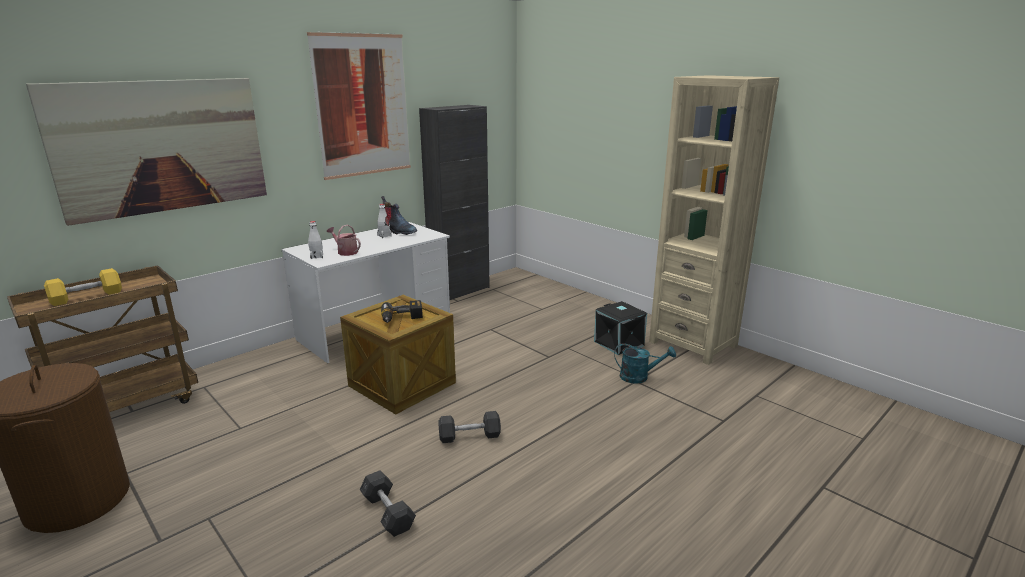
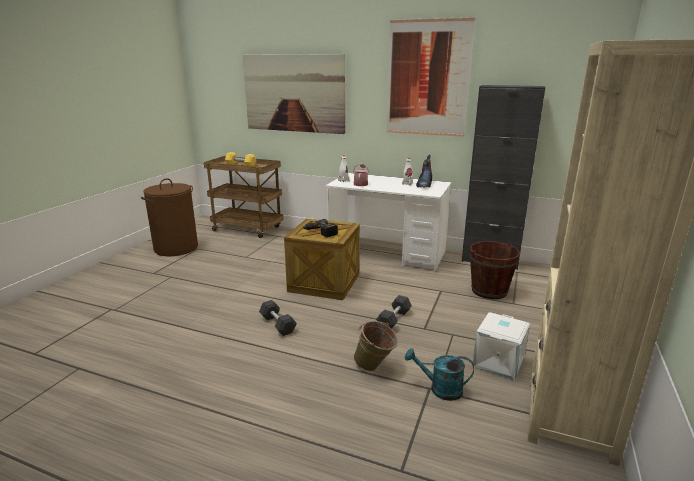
camera: 65 degrees right, 0 degrees up
grey dumbbell [360,470,416,537] -> grey dumbbell moved to [376,295,412,329]
black storage box [594,301,647,355] -> white storage box [472,312,530,381]
turquoise watering can [614,343,676,384] -> turquoise watering can turned 120 degrees clockwise [405,348,474,401]
none -> green bucket [354,321,398,371]
none -> brown bucket [470,241,520,299]

